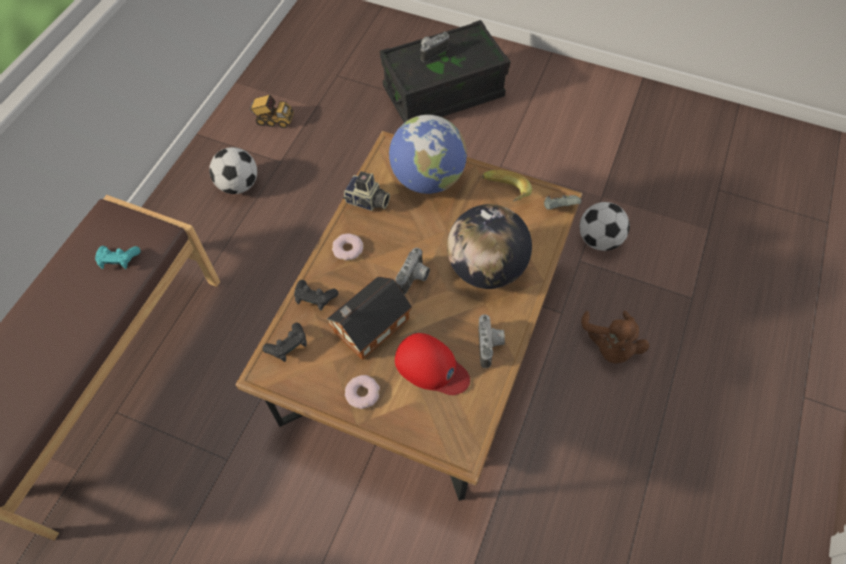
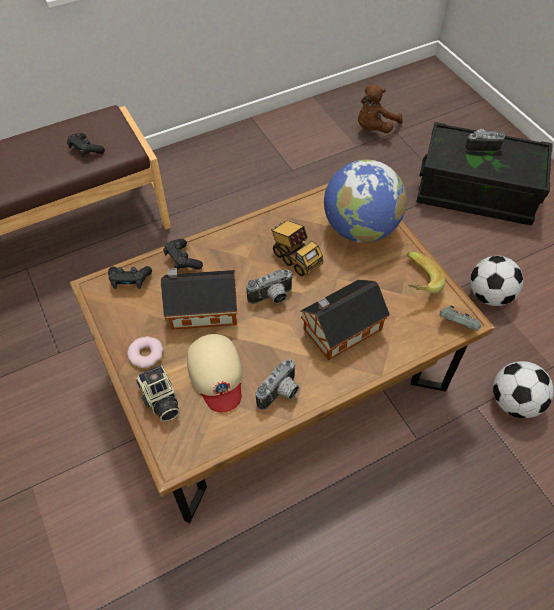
camera: 40 degrees right, 5 degrees down
turquoise game controller [95,246,141,269] -> black game controller [67,133,105,158]
football [209,147,257,194] -> football moved to [470,256,523,306]
toy truck [249,95,294,128] -> toy truck moved to [271,221,323,277]
donut [332,233,364,260] -> none
camera [343,171,390,211] -> camera moved to [136,365,180,422]
red cap [395,333,470,395] -> beige cap [187,334,243,412]
globe [447,204,532,289] -> toy house [300,280,390,360]
brown plush toy [581,311,649,363] -> brown plush toy moved to [358,84,403,133]

